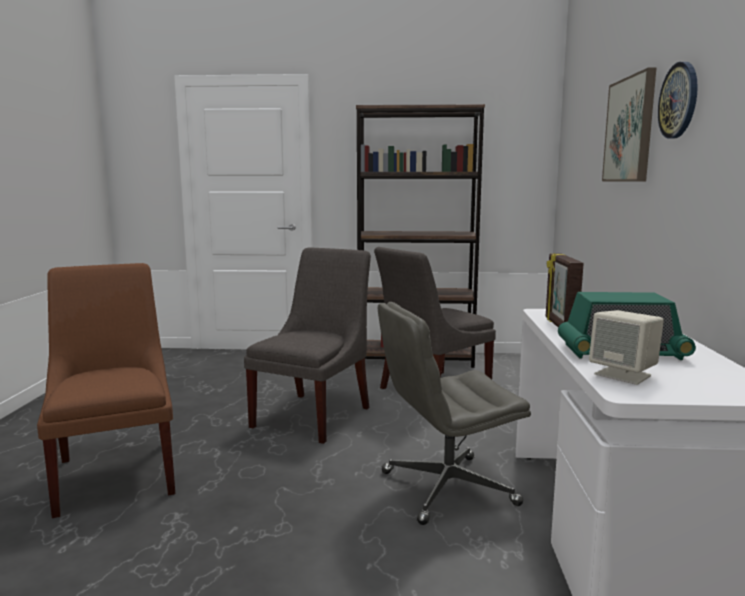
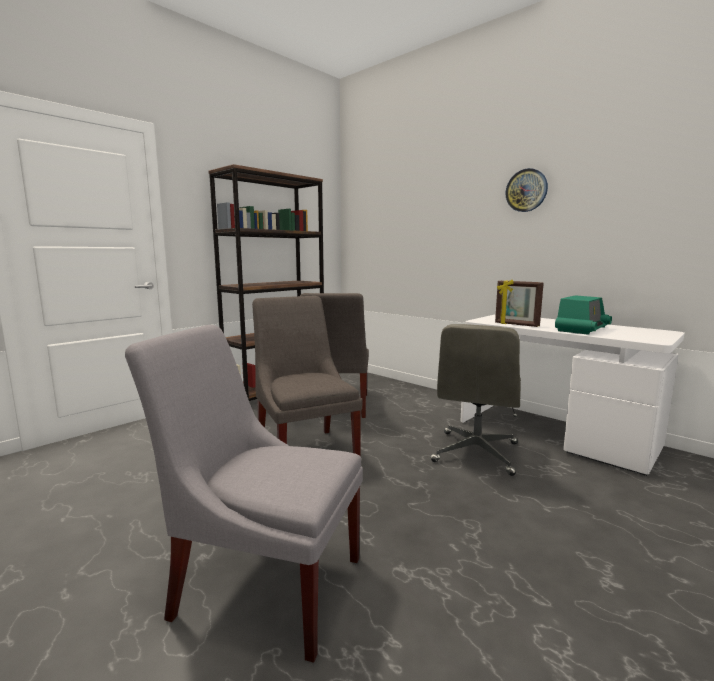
camera: 50 degrees left, 0 degrees up
brown chair [37,263,175,518] -> grey chair [125,325,363,663]
beige speaker [589,310,664,385] -> none
picture [602,67,657,182] -> none

